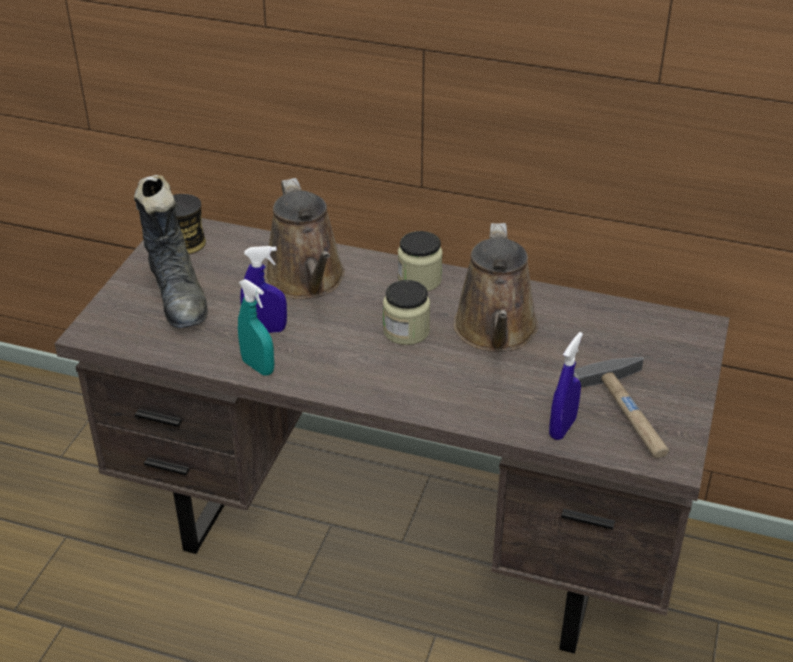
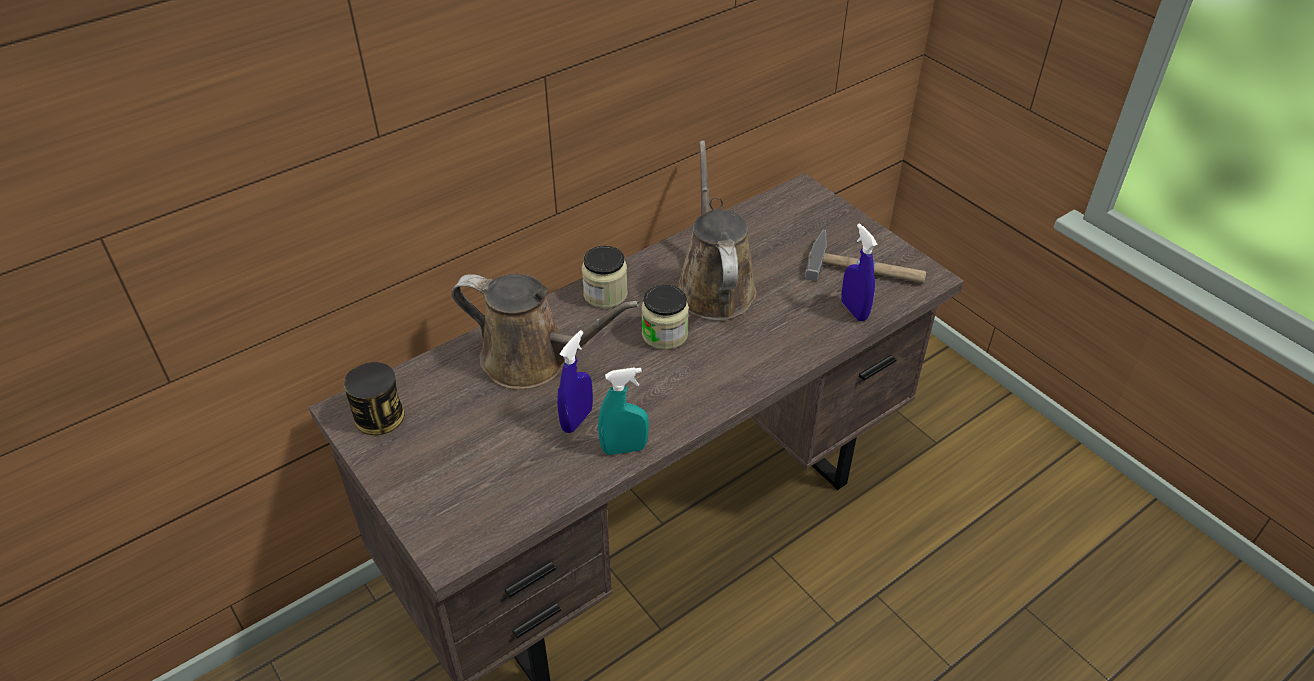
camera: 55 degrees left, 5 degrees up
black boot [134,175,208,328] -> none
brown watering can [453,223,539,352] -> brown watering can turned 135 degrees counterclockwise [676,140,757,321]

